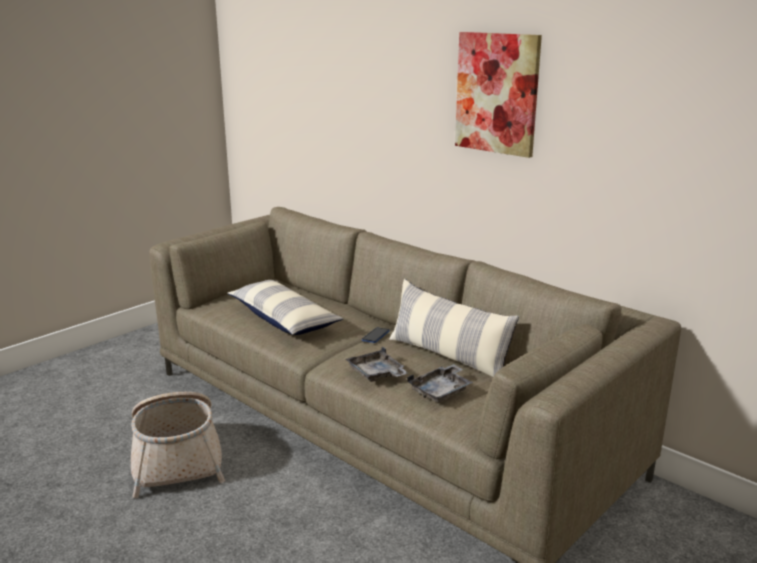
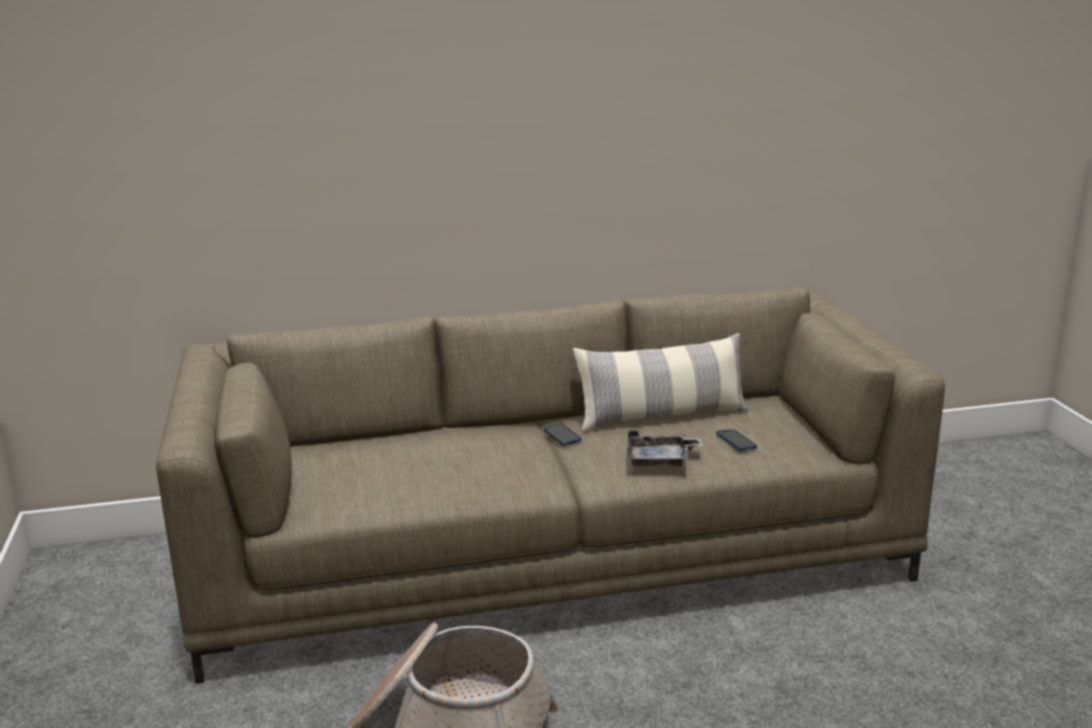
camera: 55 degrees left, 0 degrees up
pillow [227,280,344,335] -> none
grey tray [407,364,473,402] -> phone [716,429,757,451]
picture [455,32,542,158] -> none

